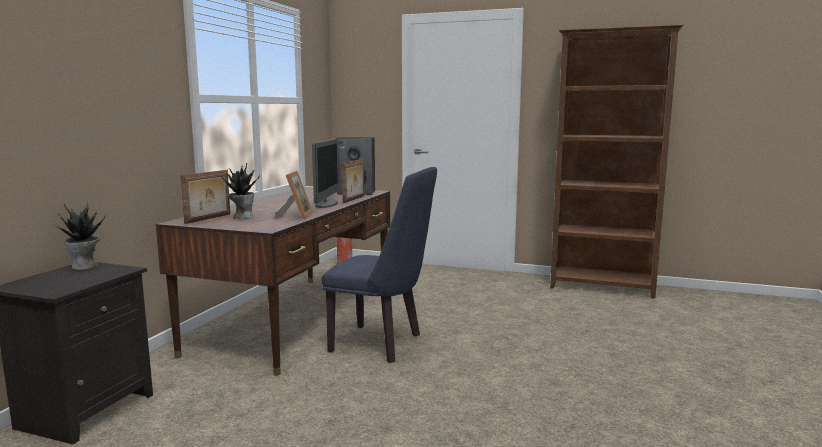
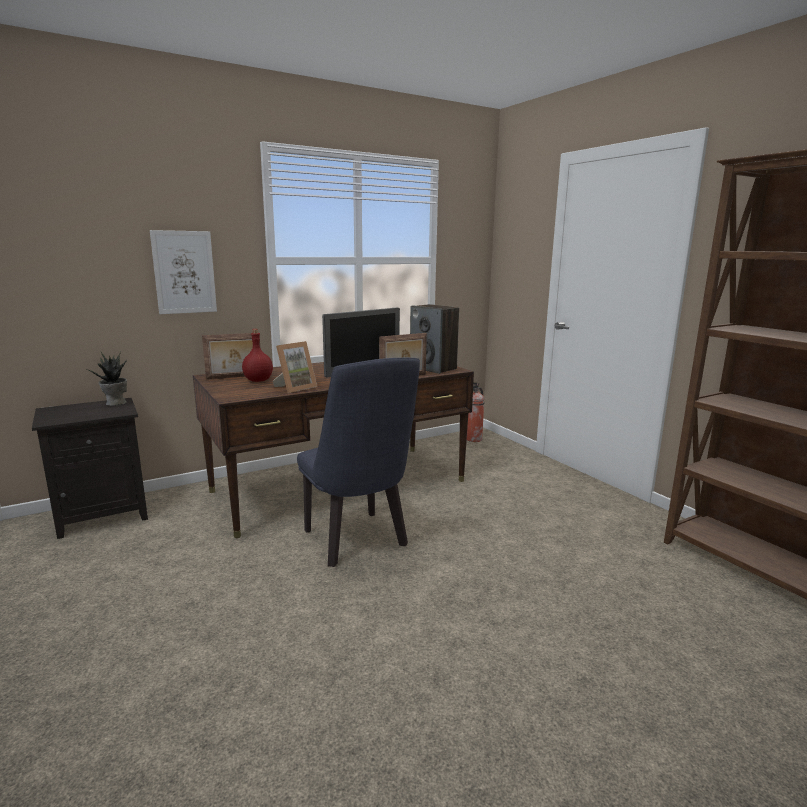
camera: 40 degrees right, 5 degrees up
potted plant [221,163,260,219] -> red bottle [242,329,273,382]
none -> picture [150,230,217,314]

